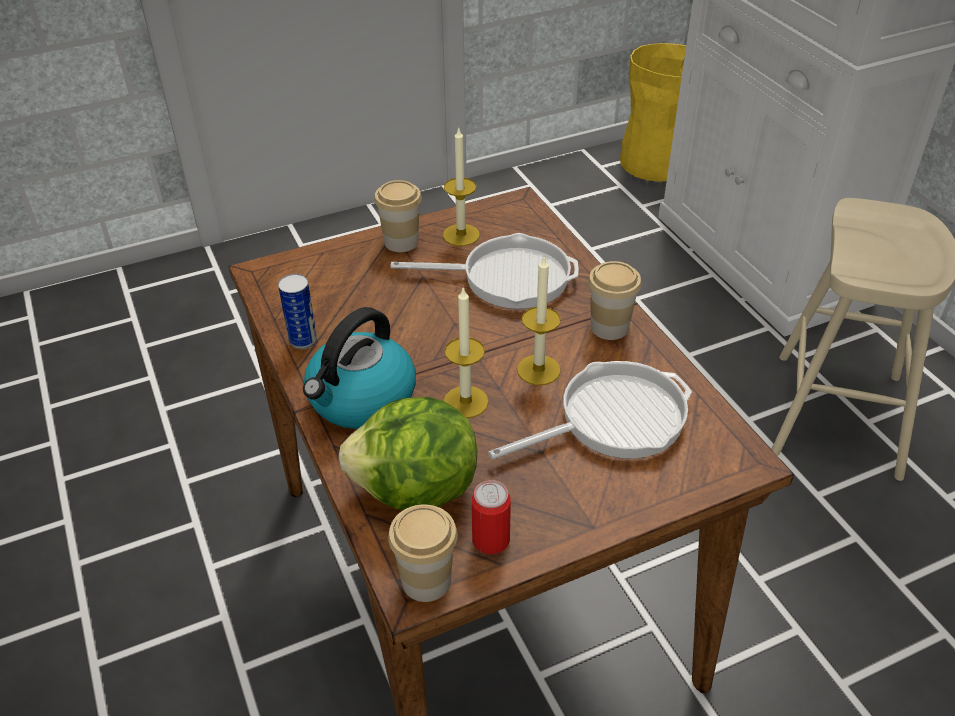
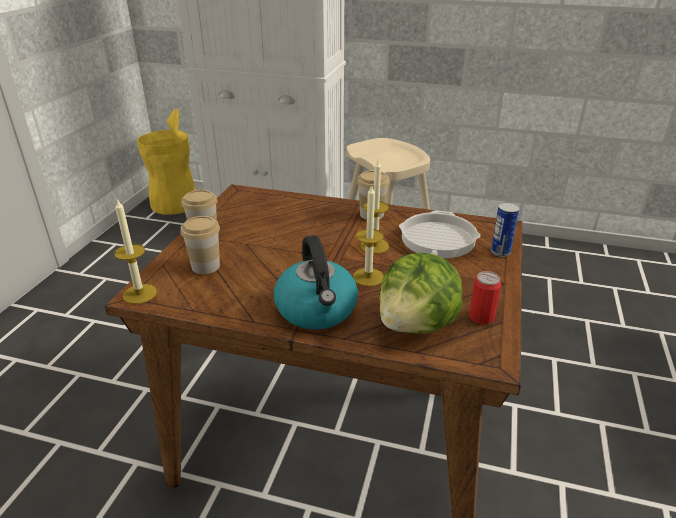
camera: 50 degrees left, 10 degrees down
can [278,274,317,349] -> can moved to [491,202,520,257]
cup [388,505,458,602] -> cup moved to [181,216,220,274]
frying pan [390,233,579,309] -> none
candle [443,127,480,246] -> candle moved to [114,199,157,304]

